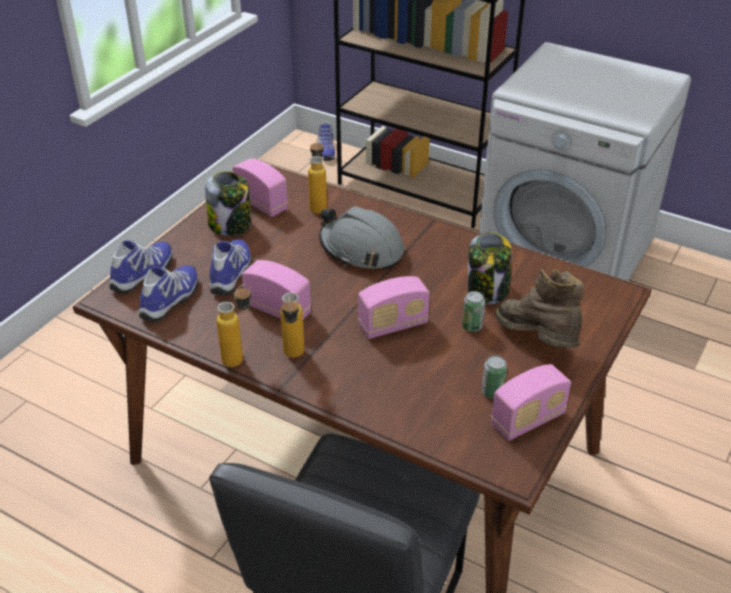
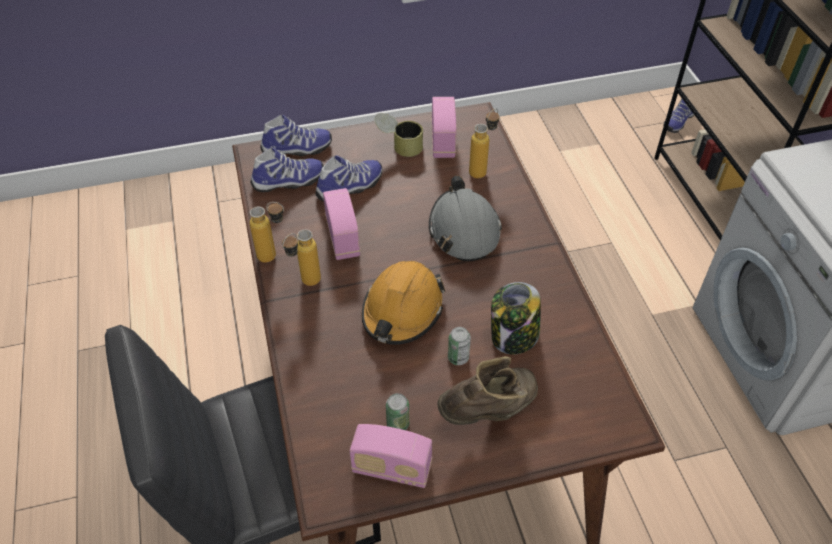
camera: 45 degrees right, 10 degrees up
jar [205,171,251,236] -> can [374,113,423,157]
radio [358,276,430,339] -> orange hard hat [362,261,445,345]
brown boot [494,269,584,347] -> brown boot turned 45 degrees clockwise [437,356,538,425]

